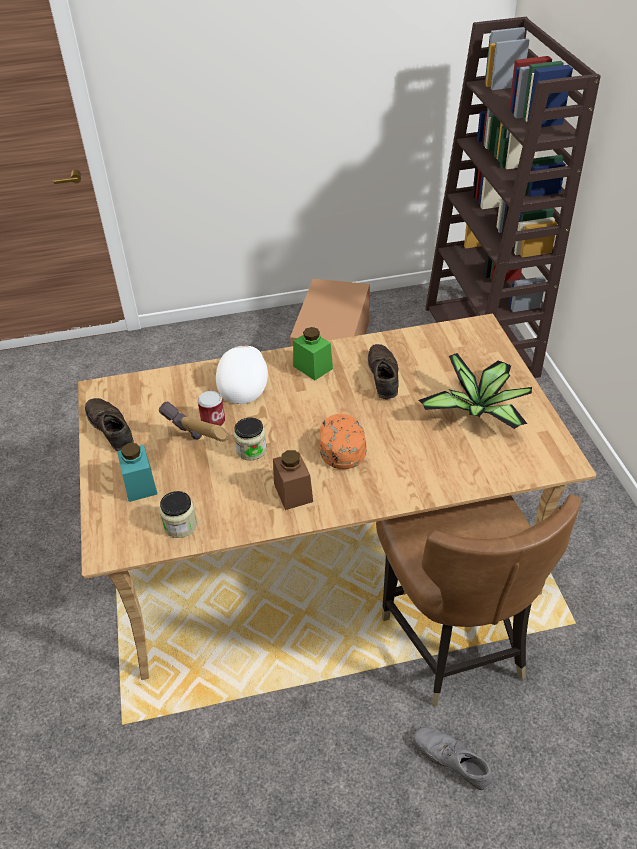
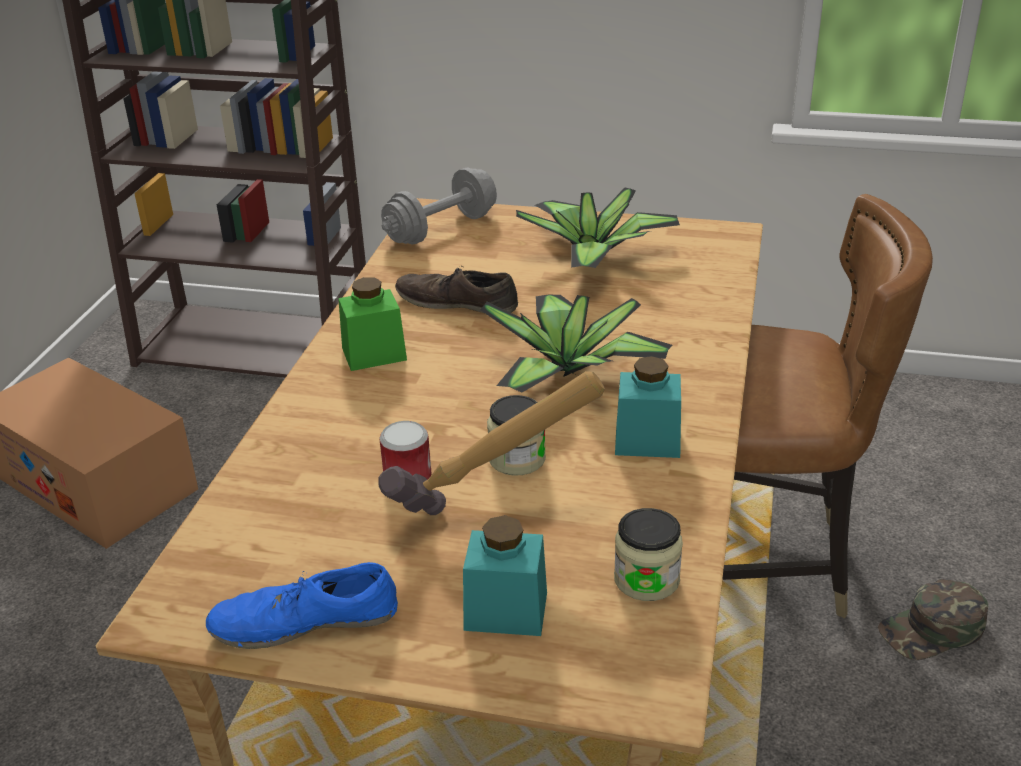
camera: 65 degrees left, 10 degrees down
brown shoe [85,398,134,451] -> blue shoe [206,562,398,649]
white cap [216,346,268,404] -> none
brown jar [273,450,313,510] -> turquoise jar [615,356,681,458]
orange cap [320,414,367,469] -> potted plant [480,295,673,393]
grey shoe [413,727,493,790] -> green cap [878,579,989,660]
none -> grey dumbbell [381,167,497,245]

